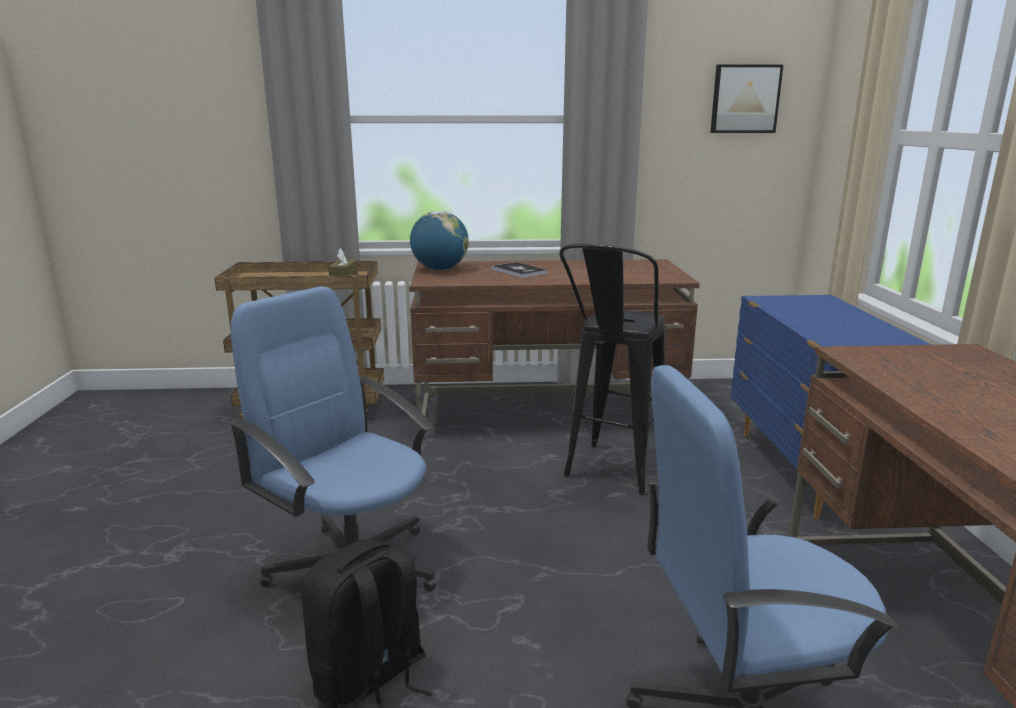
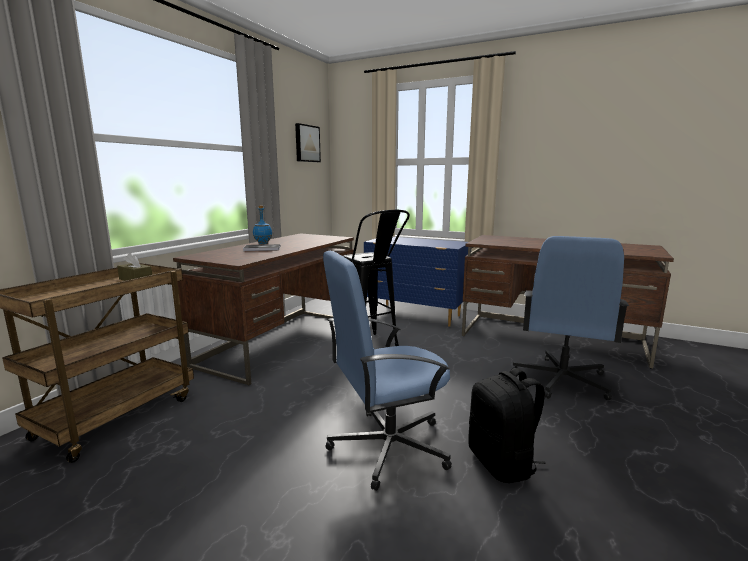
camera: 60 degrees left, 5 degrees down
globe [410,211,469,270] -> none
none -> blue bottle [253,206,272,244]

